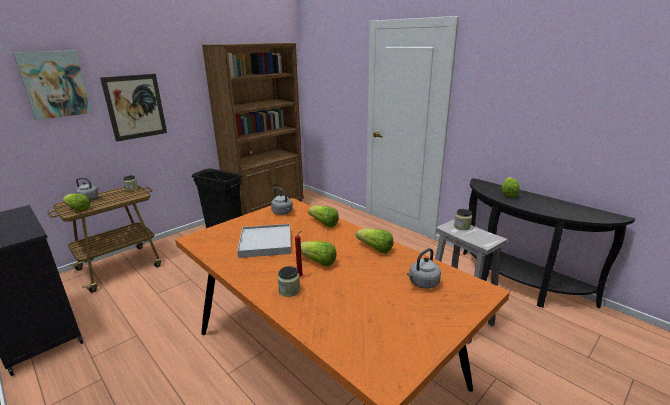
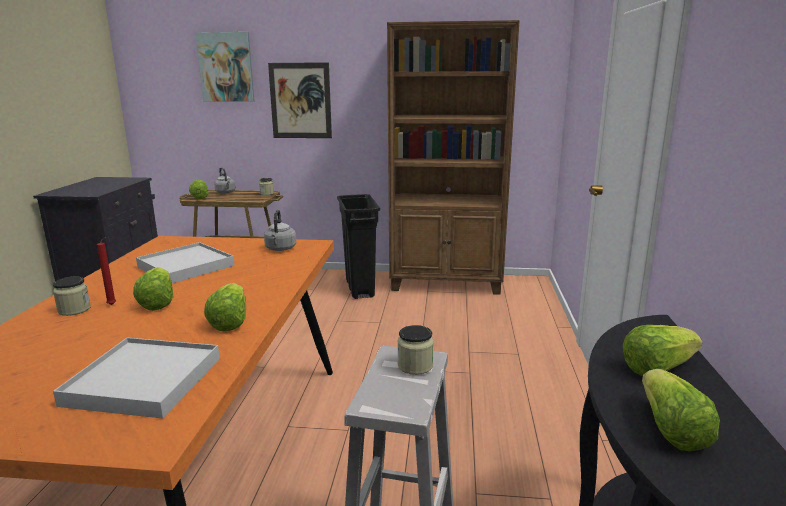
camera: 50 degrees right, 5 degrees down
lettuce [308,205,339,227] -> lettuce moved to [642,369,720,451]
grey kettle [407,248,441,289] -> white tray [53,337,220,419]

